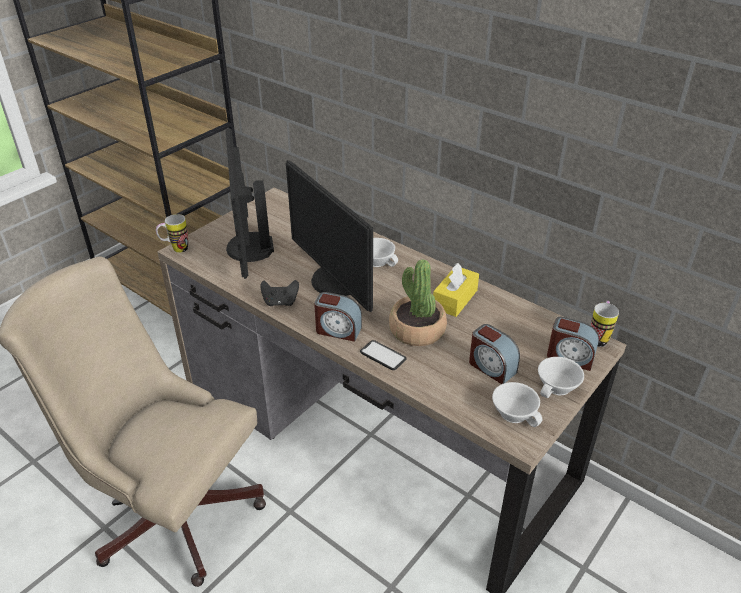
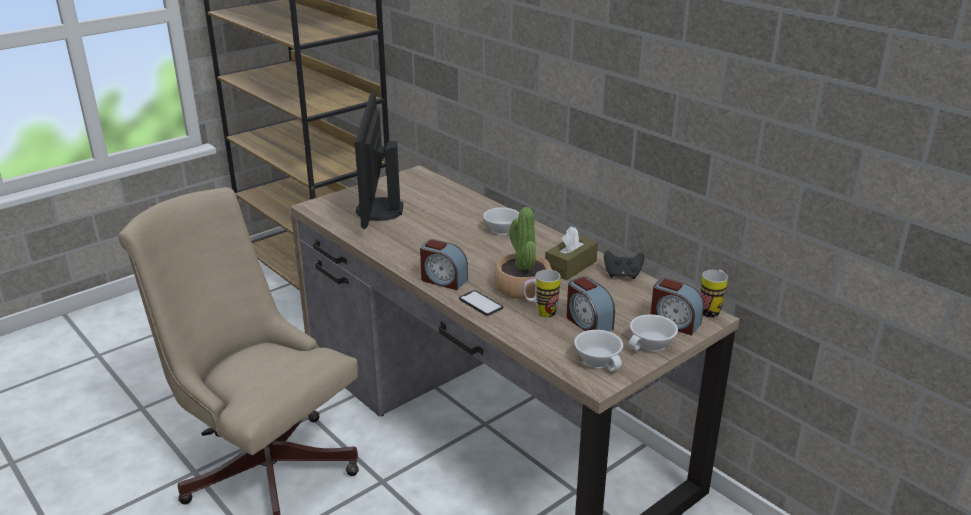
camera: 10 degrees right, 10 degrees down
mug [156,214,188,253] -> mug moved to [523,270,560,318]
black game controller [260,280,299,306] -> black game controller moved to [604,251,644,279]
monitor [286,160,373,312] -> none
yellow tissue box [433,263,479,317] -> brown tissue box [545,226,598,281]

